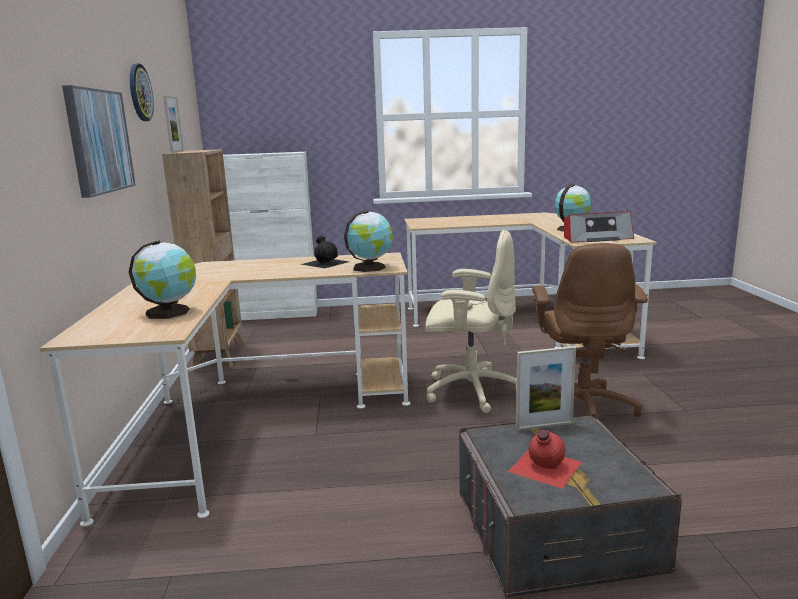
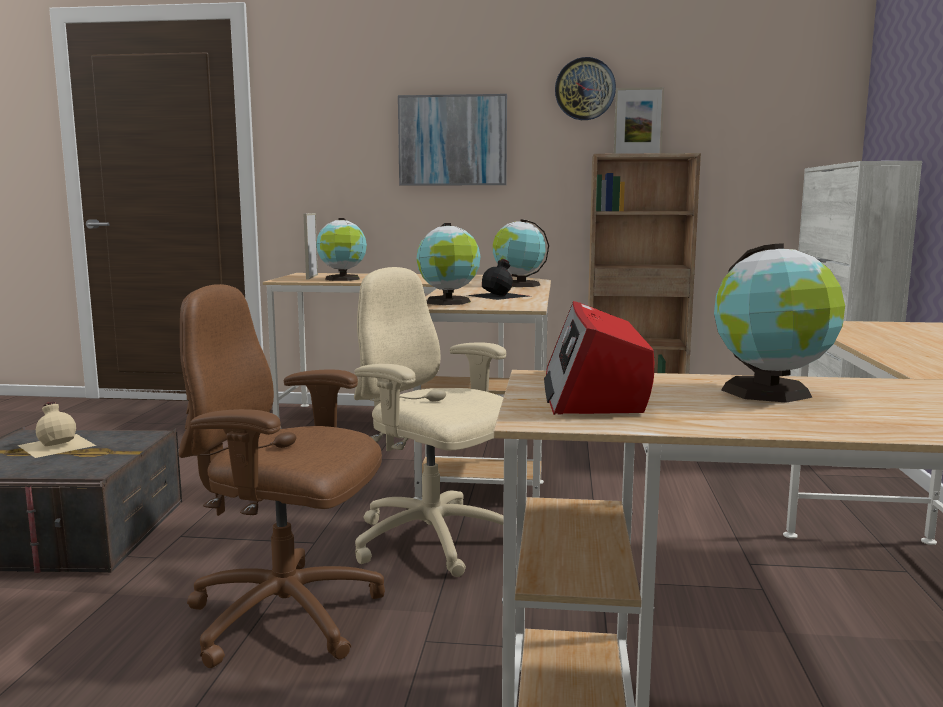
camera: 100 degrees right, 5 degrees down
beige office chair [425,230,517,413] -> beige office chair turned 105 degrees clockwise [354,267,506,577]
red bottle [508,430,582,488] -> beige bottle [18,402,96,458]
picture frame [516,346,576,431] -> picture frame moved to [304,213,318,279]
none -> globe [493,219,549,287]

